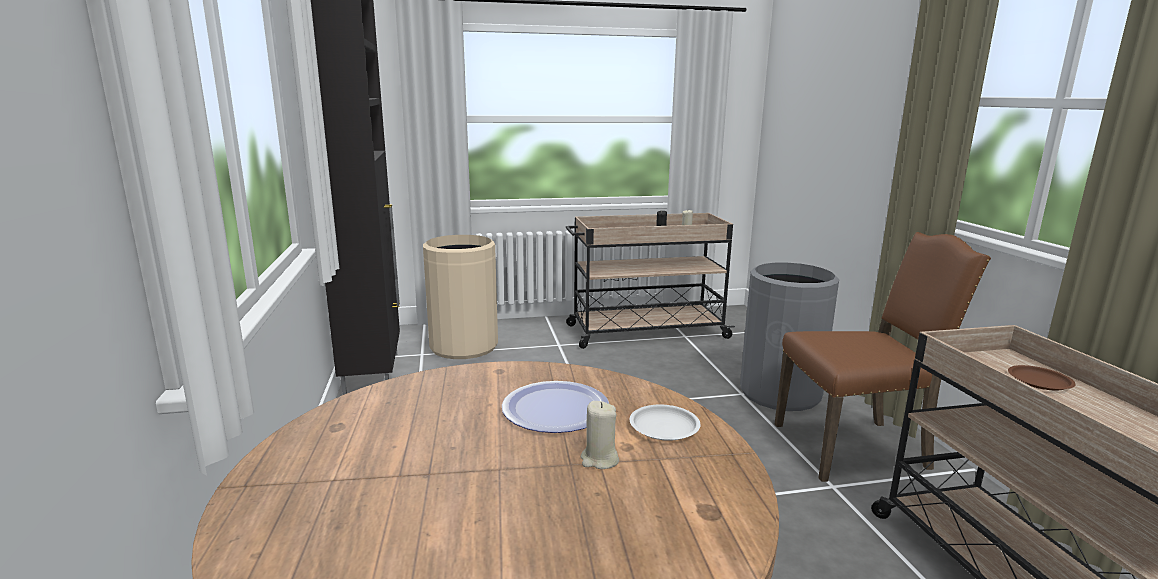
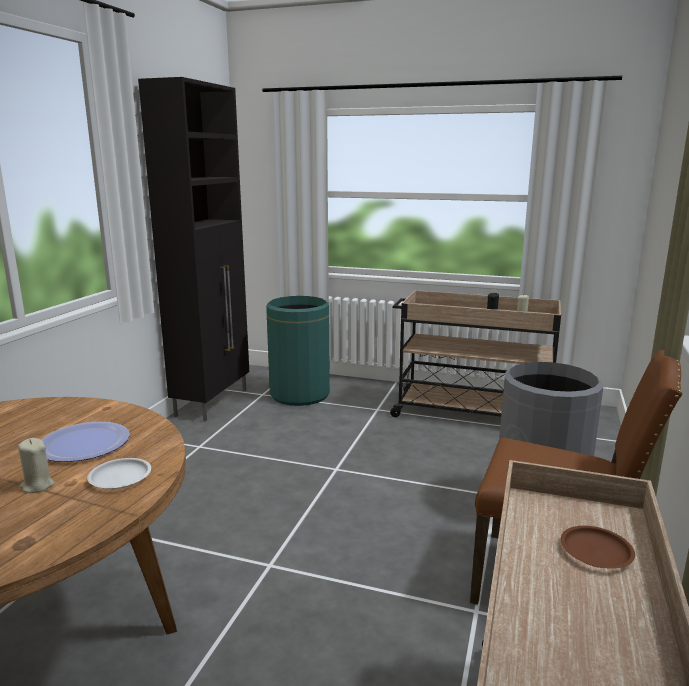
camera: 30 degrees right, 0 degrees up
beige trash can [423,235,498,359] -> green trash can [266,296,330,406]

